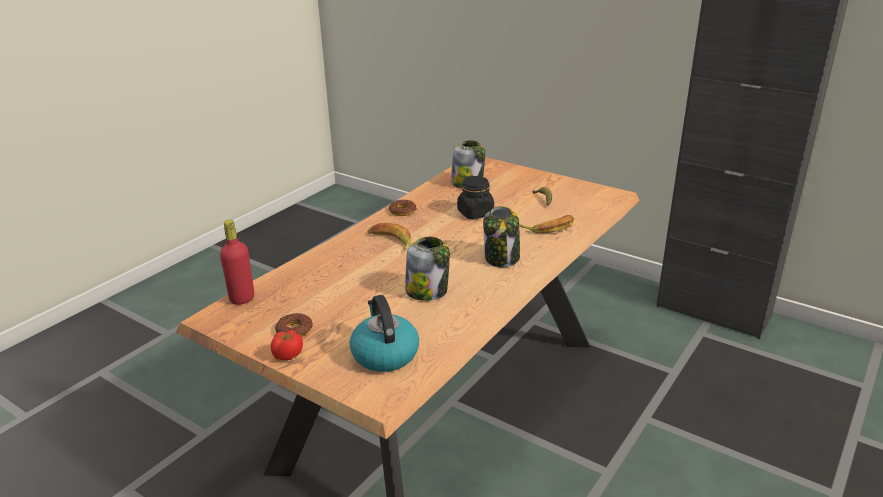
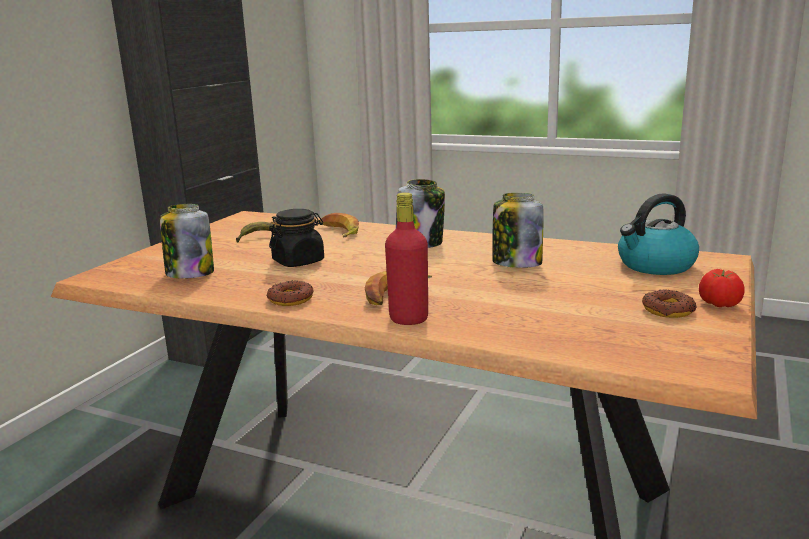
camera: 100 degrees left, 10 degrees down
red bottle [220,220,254,305] -> red bottle moved to [385,192,428,325]

